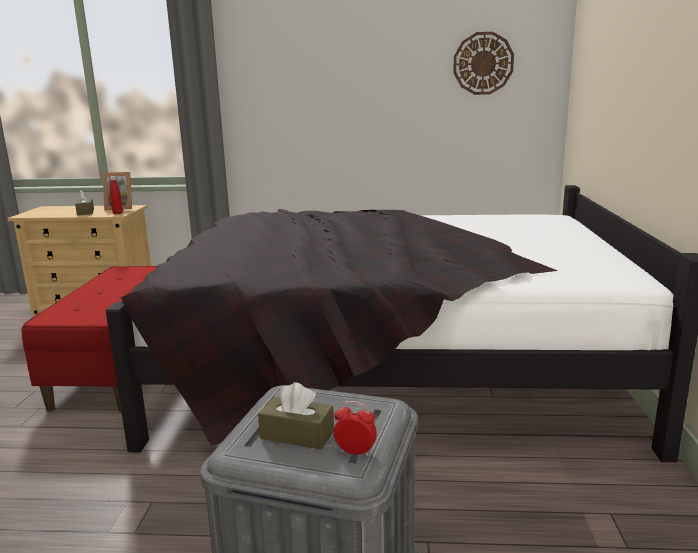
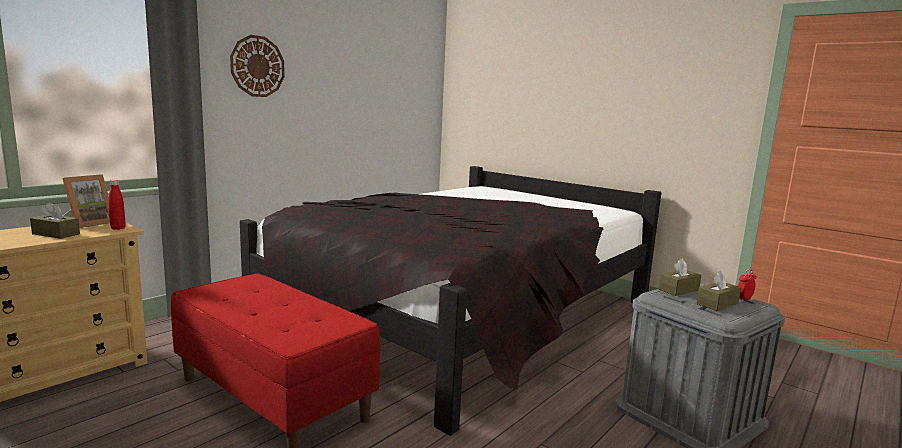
camera: 55 degrees left, 5 degrees down
wall clock [453,32,514,95] -> wall clock moved to [230,35,285,97]
none -> brown tissue box [659,258,701,296]

